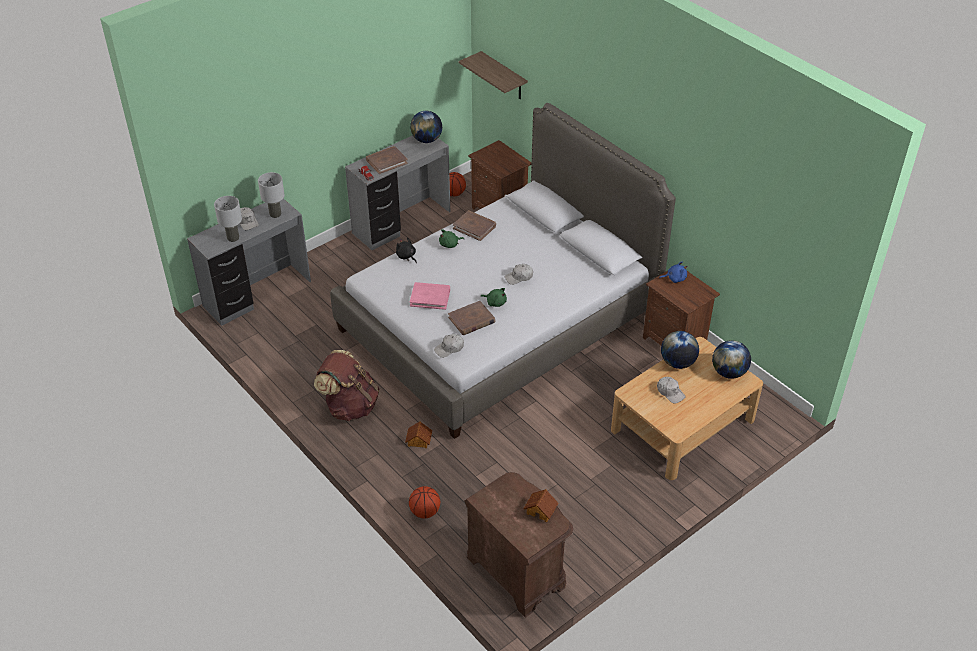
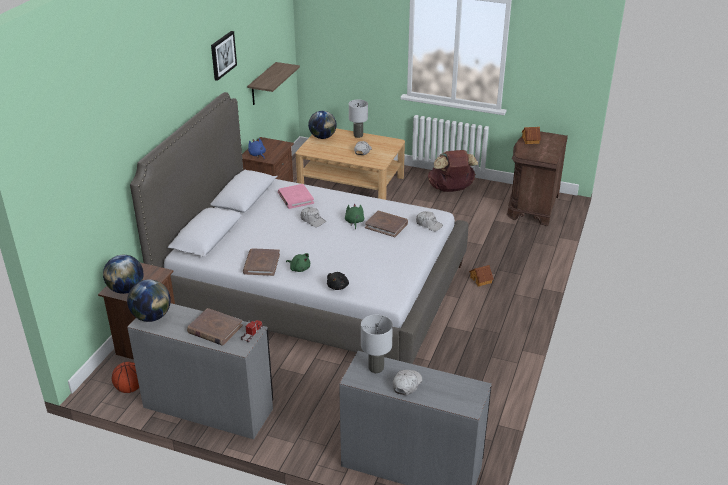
camera: 120 degrees left, 10 degrees down
white table lamp [214,196,242,242] -> white table lamp moved to [349,100,368,138]
brown backpack [314,350,379,421] -> brown backpack moved to [428,150,478,192]
basketball [409,486,440,519] -> none
pink book [410,282,450,310] -> pink book moved to [278,184,314,209]
shelf [458,51,528,99] -> shelf moved to [247,62,300,105]
globe [661,331,699,369] -> globe moved to [103,255,144,294]
none -> picture [211,31,237,81]

